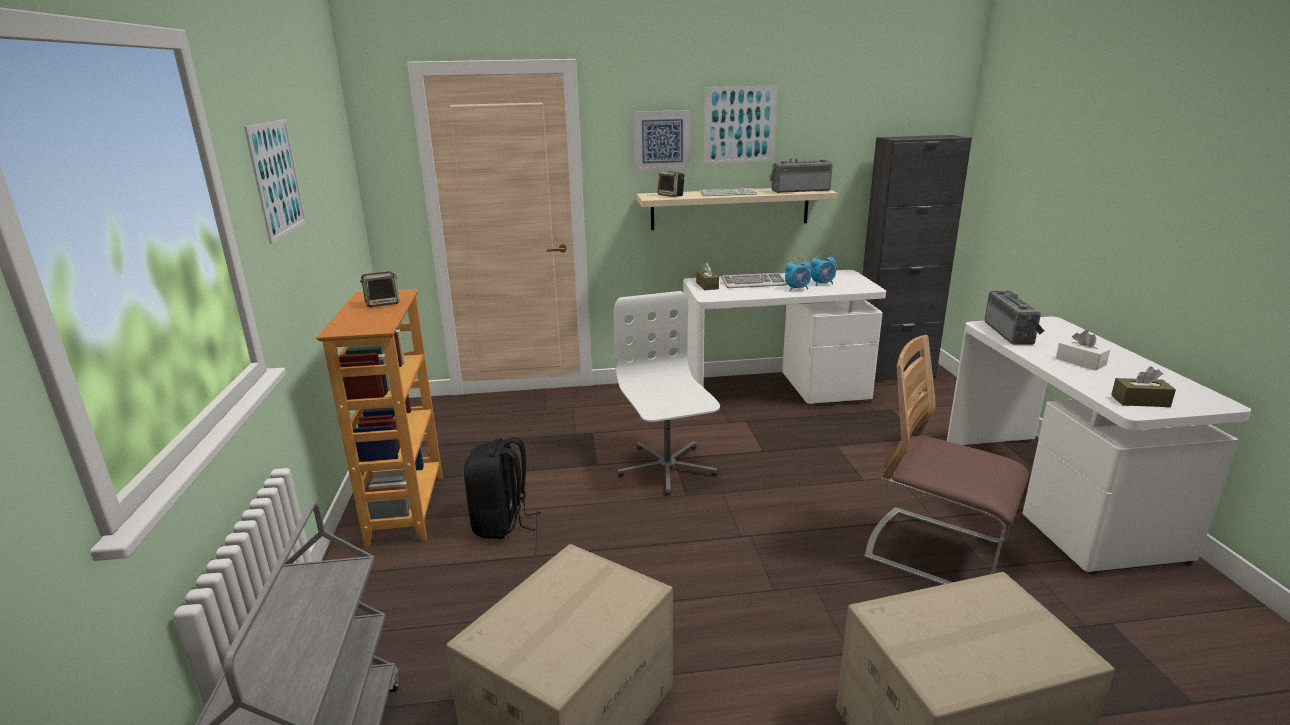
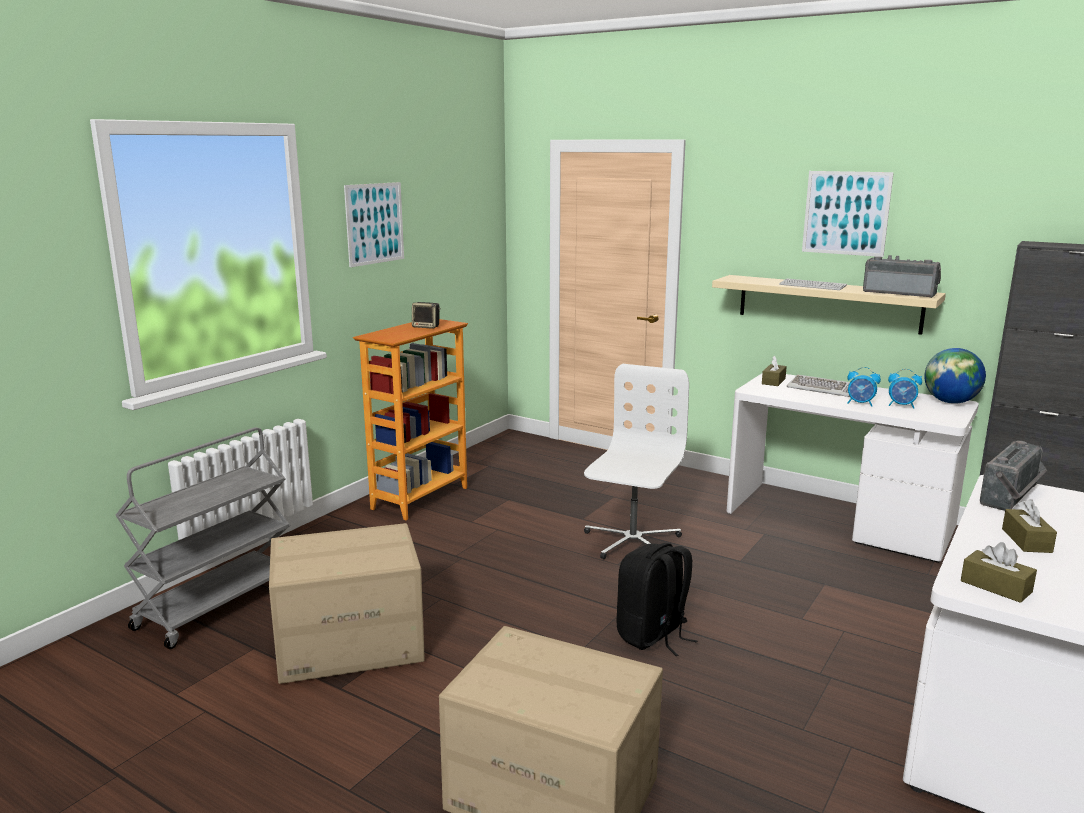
camera: 40 degrees right, 5 degrees down
black backpack [464,437,541,539] -> black backpack moved to [617,543,697,656]
picture [633,110,691,171] -> none
speaker [657,171,684,197] -> none
chair [864,335,1029,585] -> none
white tissue box [1056,330,1110,370] -> brown tissue box [1002,499,1057,553]
none -> globe [924,348,986,404]

